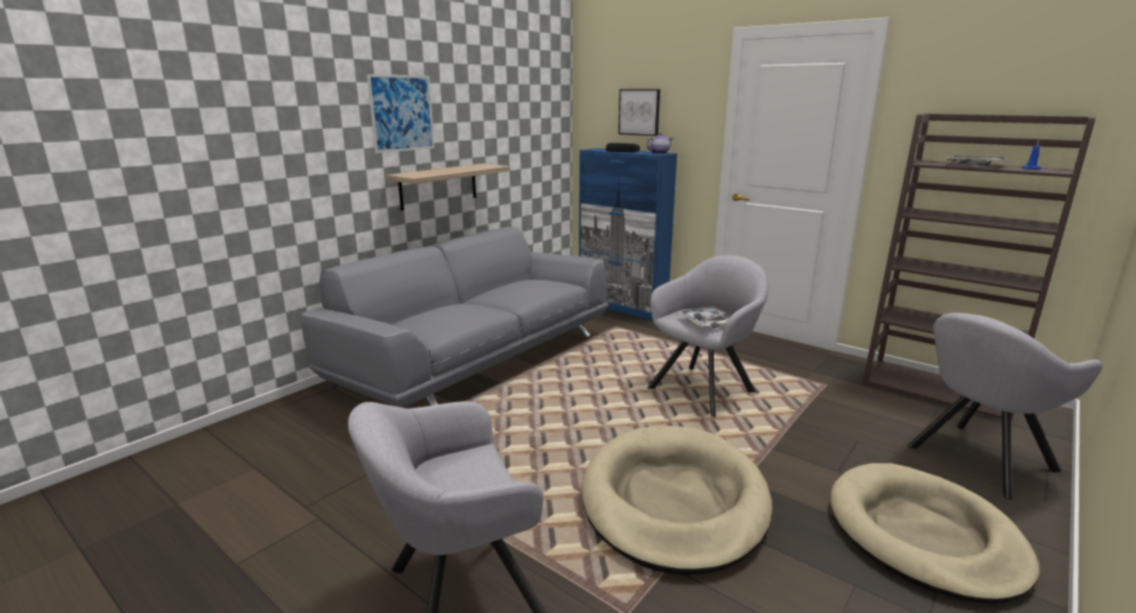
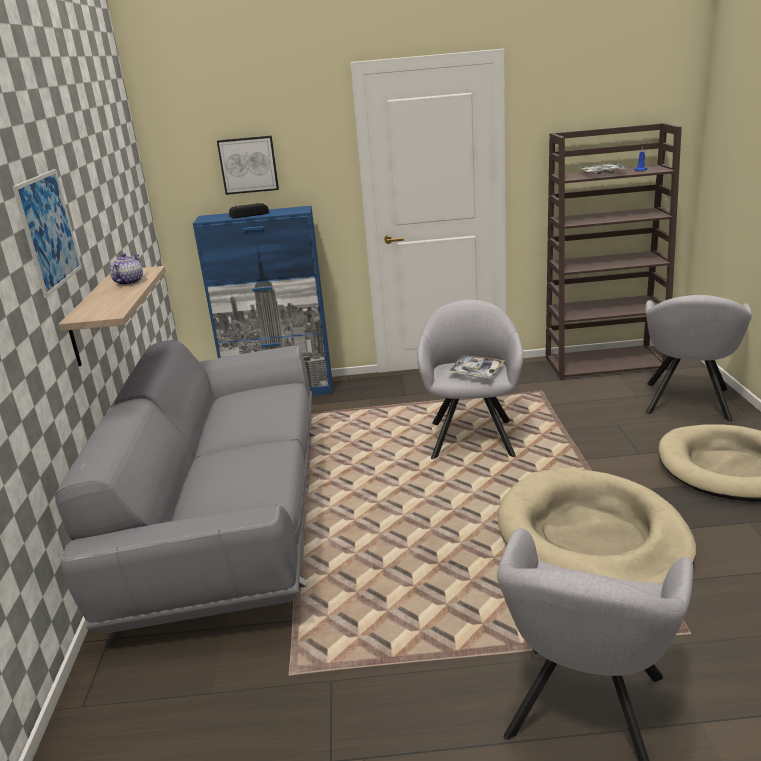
camera: 40 degrees left, 5 degrees up
teapot [647,133,673,154] -> teapot moved to [110,253,143,285]

